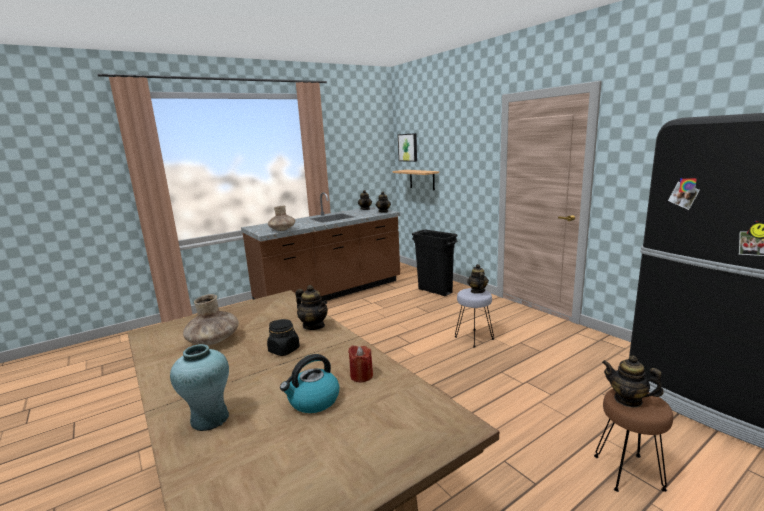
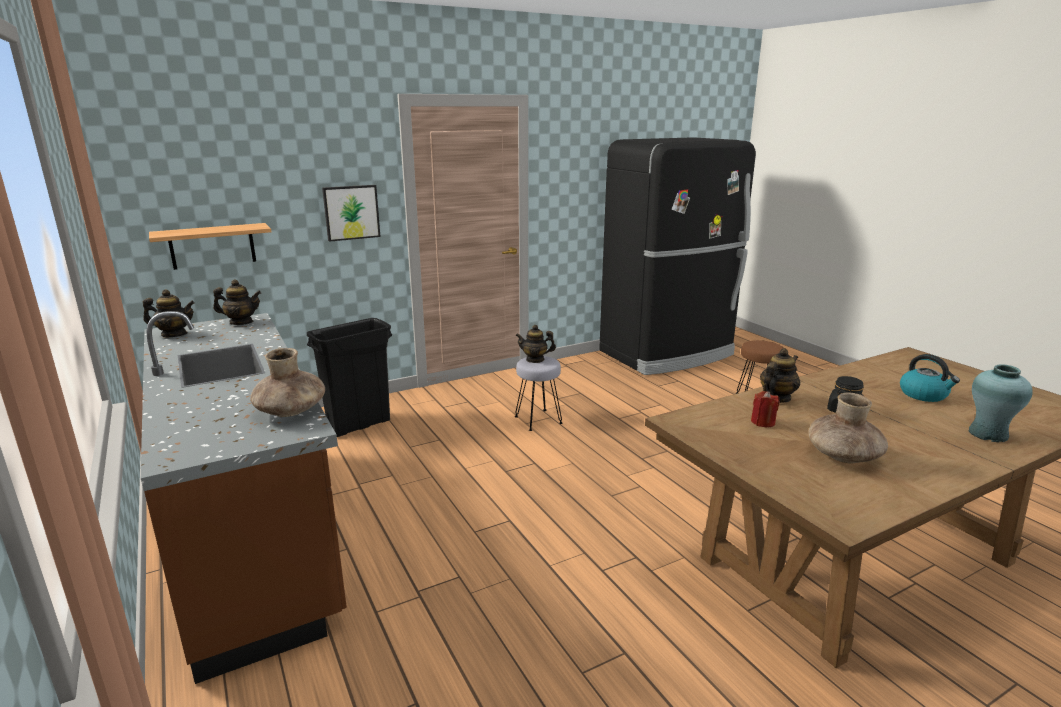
camera: 85 degrees left, 5 degrees up
red candle [348,345,373,382] -> red candle moved to [751,391,780,427]
picture [398,133,417,162] -> picture moved to [322,185,381,242]
teapot [602,356,664,408] -> none

